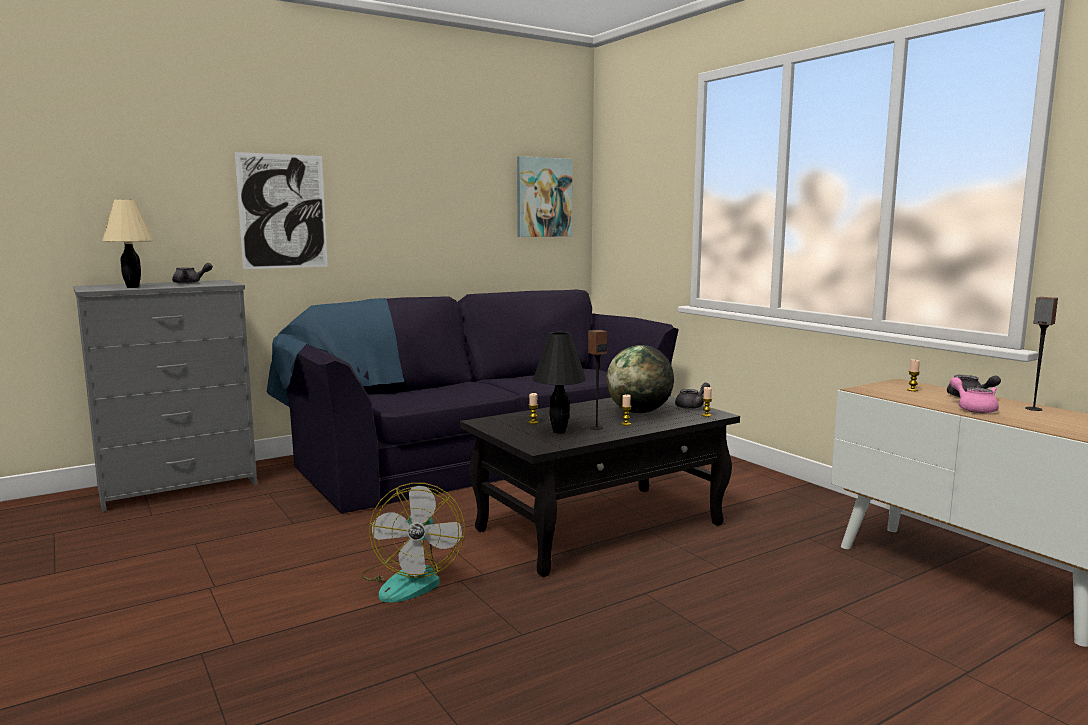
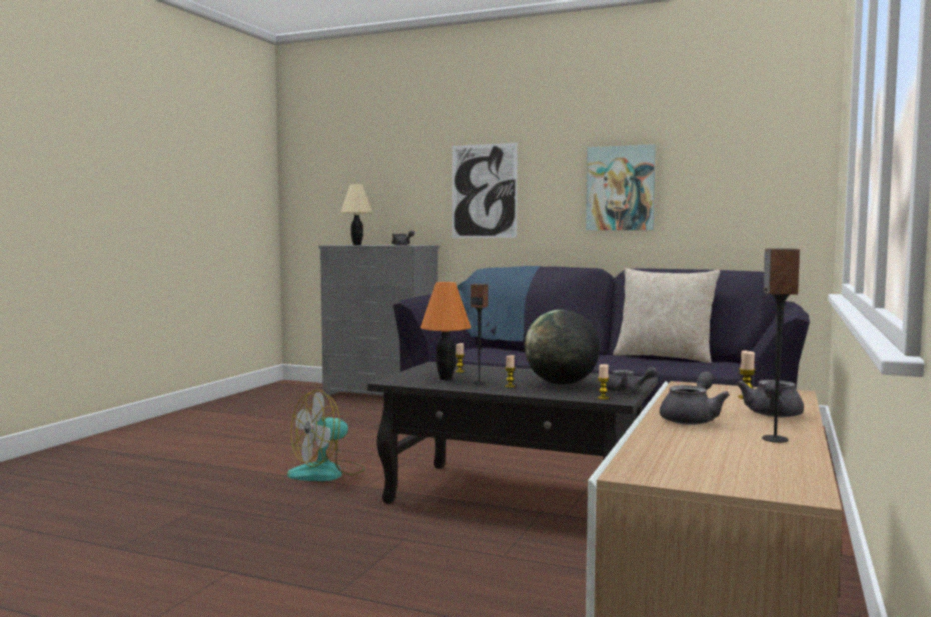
camera: 55 degrees right, 5 degrees down
picture [517,156,573,237] -> picture moved to [586,144,656,230]
black table lamp [533,332,586,434] -> orange table lamp [420,282,471,380]
pink teapot [950,377,999,413] -> grey teapot [660,372,730,425]
none -> beige pillow [613,268,720,363]

